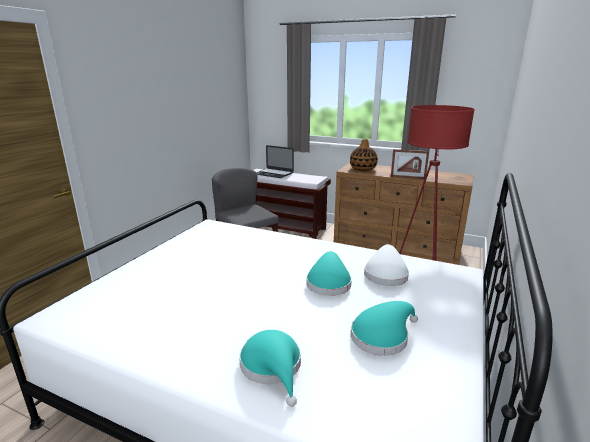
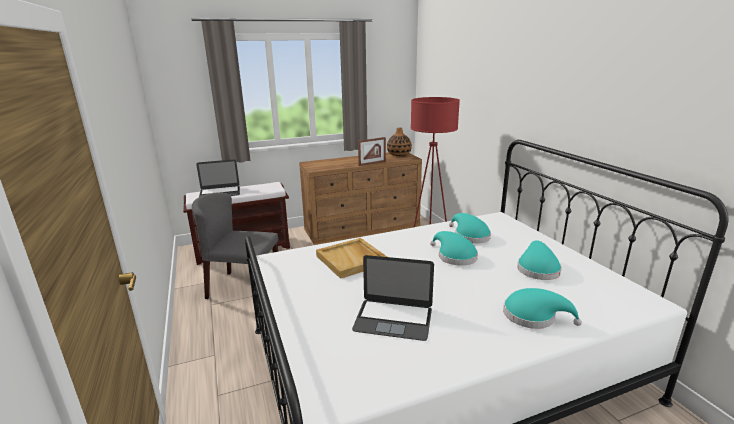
camera: 45 degrees left, 0 degrees up
vase [350,139,378,171] -> vase moved to [387,128,412,156]
white hat [364,244,409,286] -> turquoise hat [449,213,491,243]
none -> beige tray [316,238,387,279]
none -> laptop [352,255,434,341]

